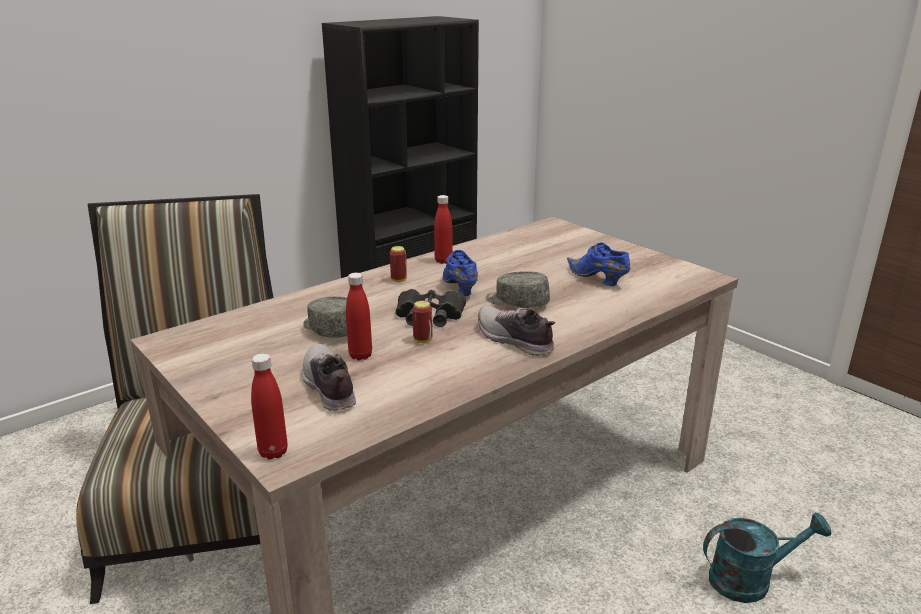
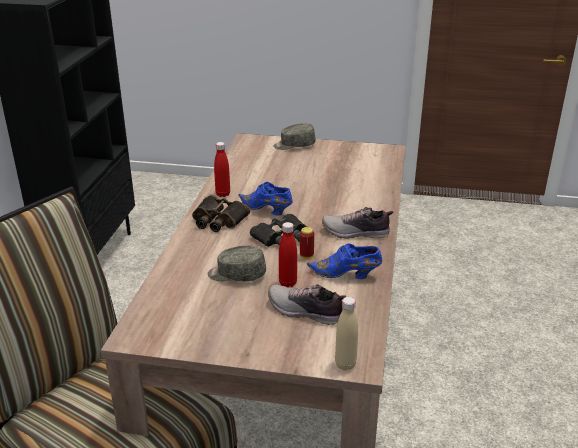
camera: 40 degrees left, 5 degrees up
red bottle [251,353,288,460] -> beige bottle [335,297,358,371]
can [390,246,407,282] -> binoculars [192,195,250,232]
grey cap [486,271,550,308] -> grey cap moved to [273,123,316,150]
blue shoe [567,242,630,286] -> blue shoe moved to [307,243,382,279]
turquoise watering can [703,512,831,603] -> none

